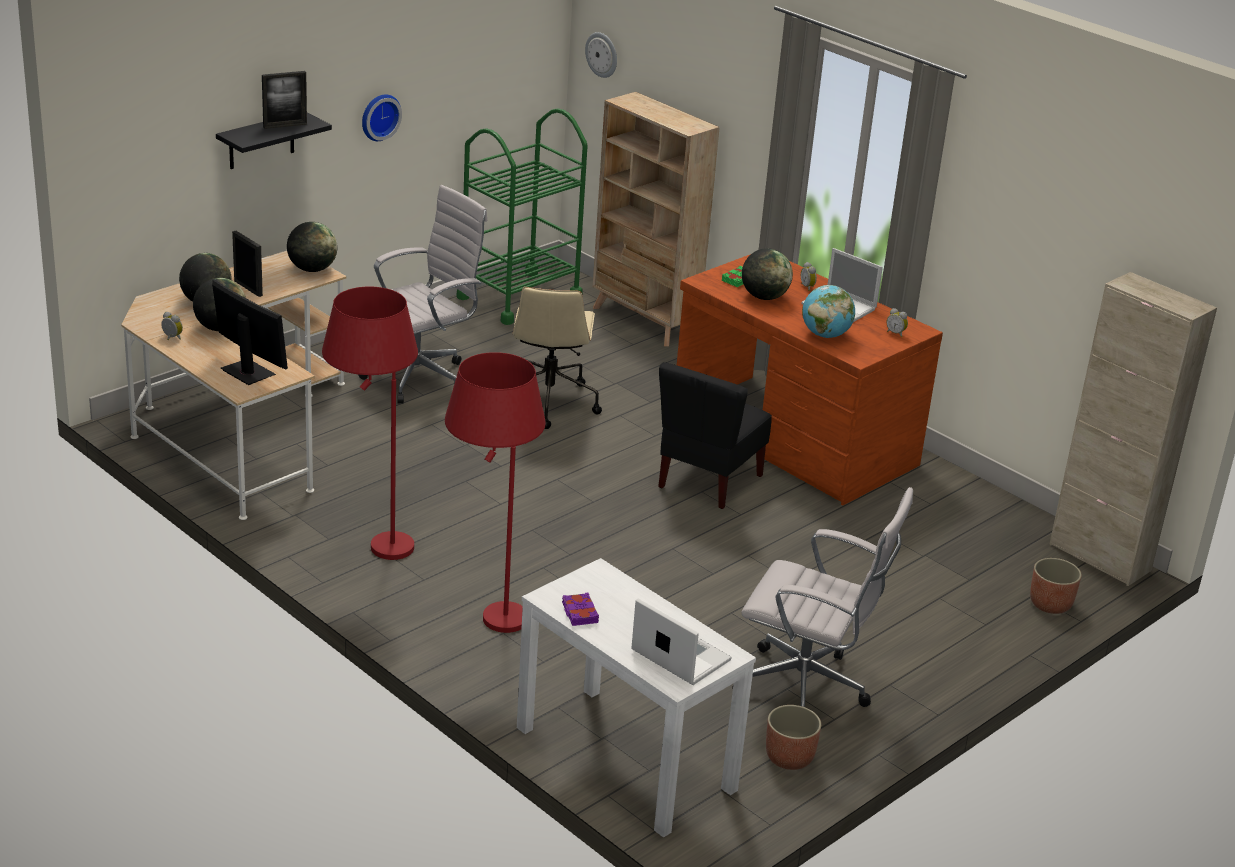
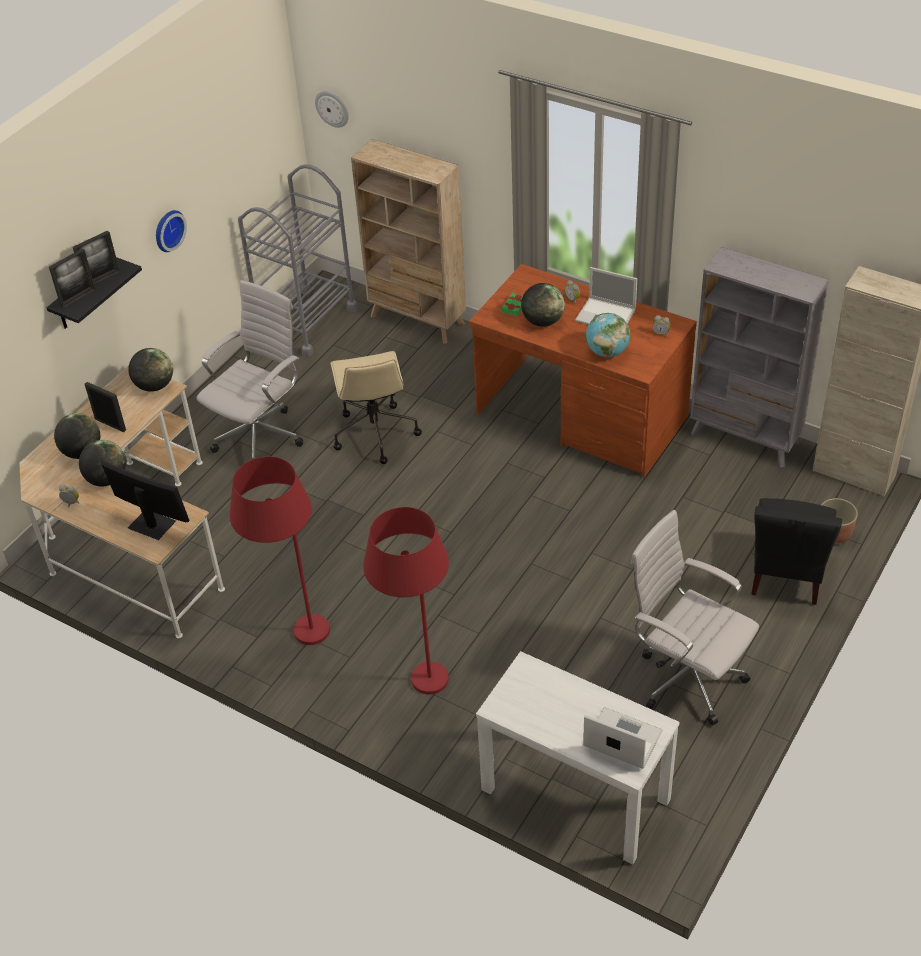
camera: 10 degrees left, 15 degrees up
green cart [457,108,588,325] -> grey cart [238,164,358,357]
purple book [562,593,599,626] -> none
black chair [658,362,772,509] -> black chair moved to [751,498,842,605]
white office chair [732,487,913,707] -> white office chair turned 150 degrees counterclockwise [631,510,759,726]
planter [766,705,821,770] -> none
none -> picture frame [49,248,96,309]
none -> grey bookcase [690,247,829,468]

